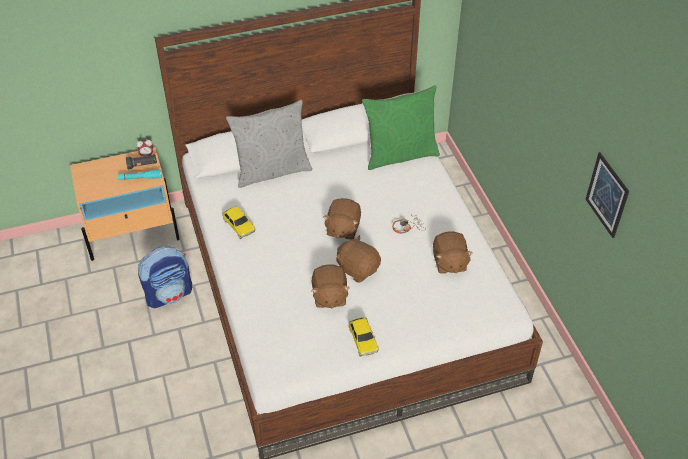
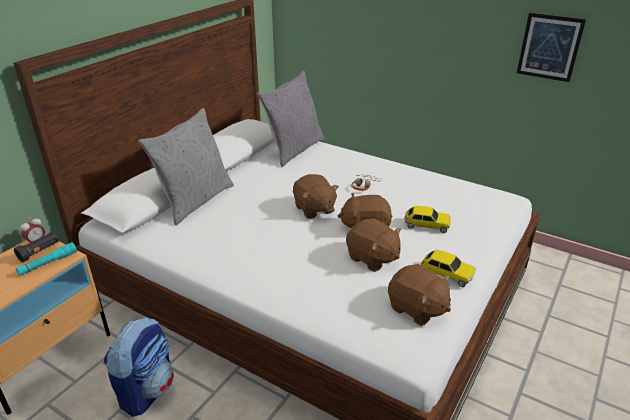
camera: 40 degrees left, 15 degrees down
toy car [222,206,255,239] -> toy car moved to [405,206,451,233]
green pillow [362,85,440,170] -> grey pillow [257,71,324,167]
brown plush toy [433,232,473,274] -> brown plush toy moved to [388,264,451,326]

